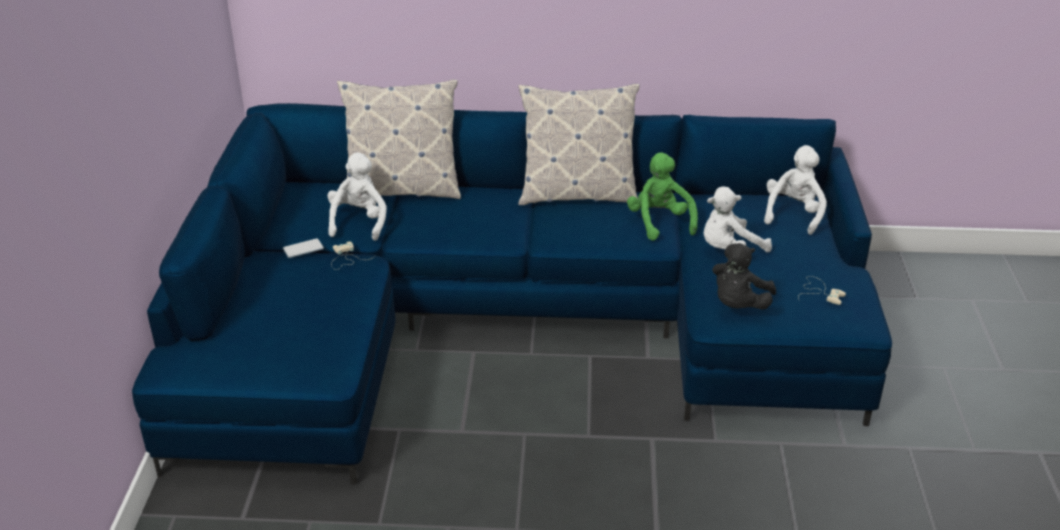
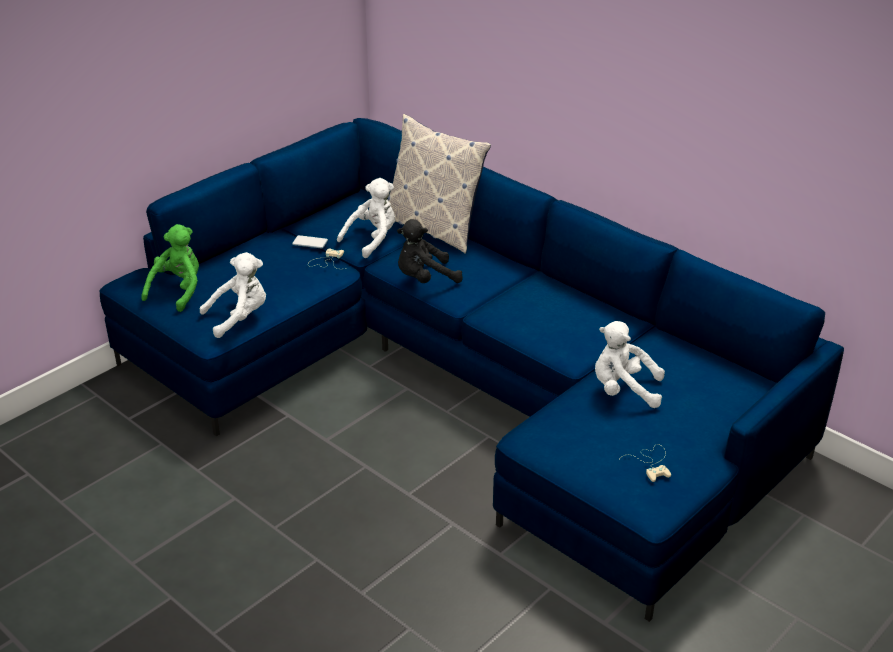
camera: 40 degrees right, 0 degrees up
pillow [518,84,640,205] -> none
green plush toy [627,152,698,241] -> green plush toy moved to [142,224,199,312]
black plush toy [712,243,776,310] -> black plush toy moved to [397,219,463,283]
white plush toy [764,145,827,235] -> white plush toy moved to [200,252,266,338]

